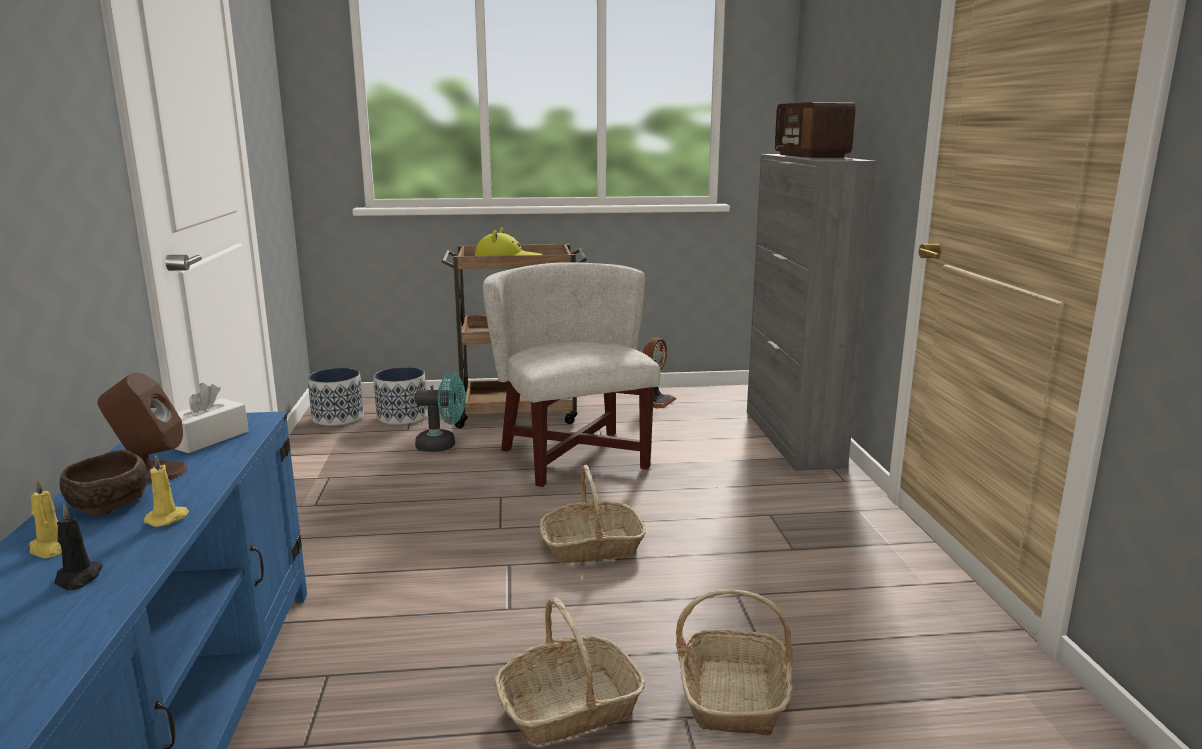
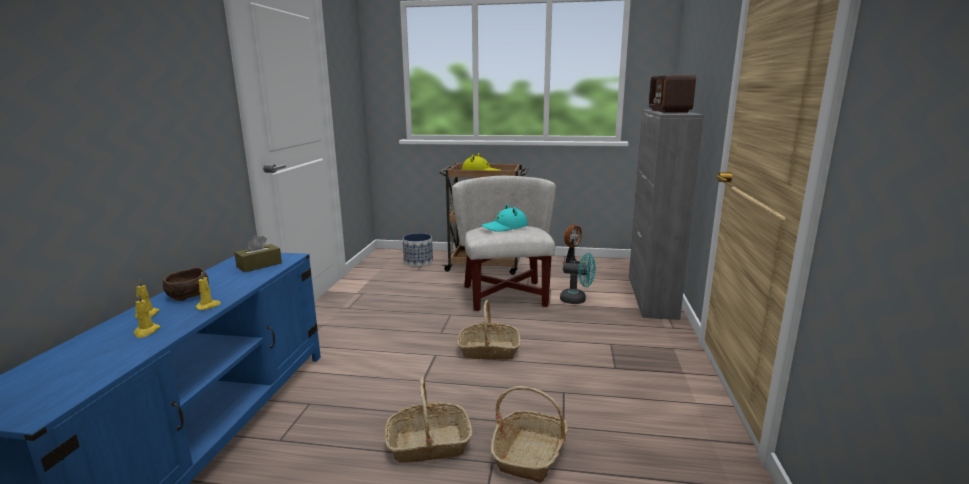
camera: 15 degrees right, 0 degrees up
black candle [55,505,103,590] -> yellow candle [133,293,160,338]
brown speaker [98,373,188,483] -> none
white tissue box [175,383,249,453] -> brown tissue box [234,235,282,272]
planter [308,368,364,426] -> none
turquoise fan [415,372,465,452] -> turquoise fan moved to [560,253,596,304]
none -> turquoise hat [481,204,528,232]

